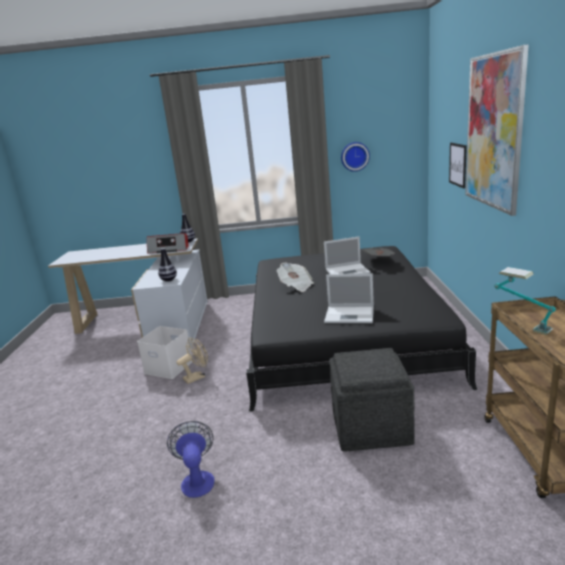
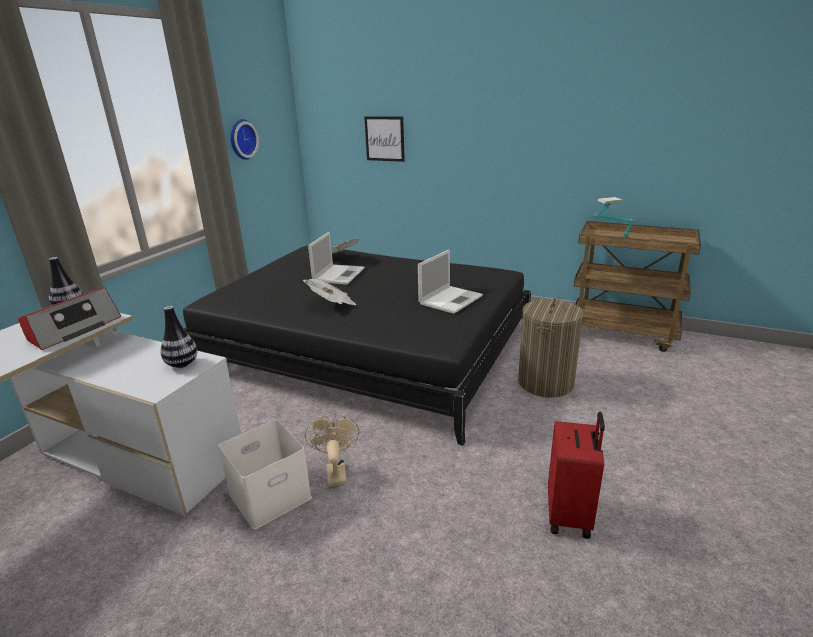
camera: 65 degrees left, 5 degrees up
fan [167,421,215,498] -> red suitcase [548,412,605,539]
grey ottoman [329,348,415,452] -> laundry basket [518,297,584,397]
picture [465,44,529,216] -> none

